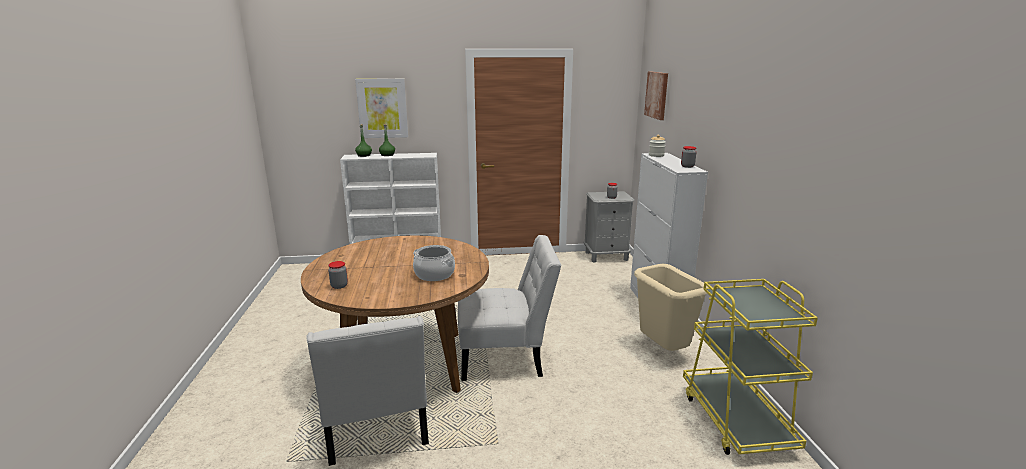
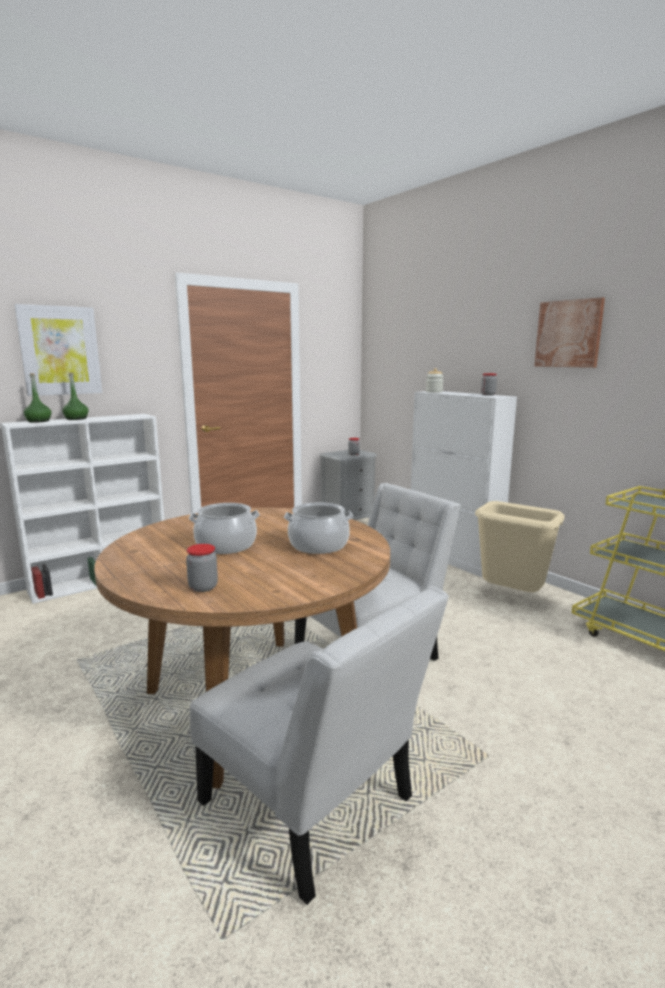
camera: 30 degrees left, 5 degrees down
picture [644,71,668,120] -> picture moved to [535,298,605,368]
none -> cooking pot [189,503,260,554]

